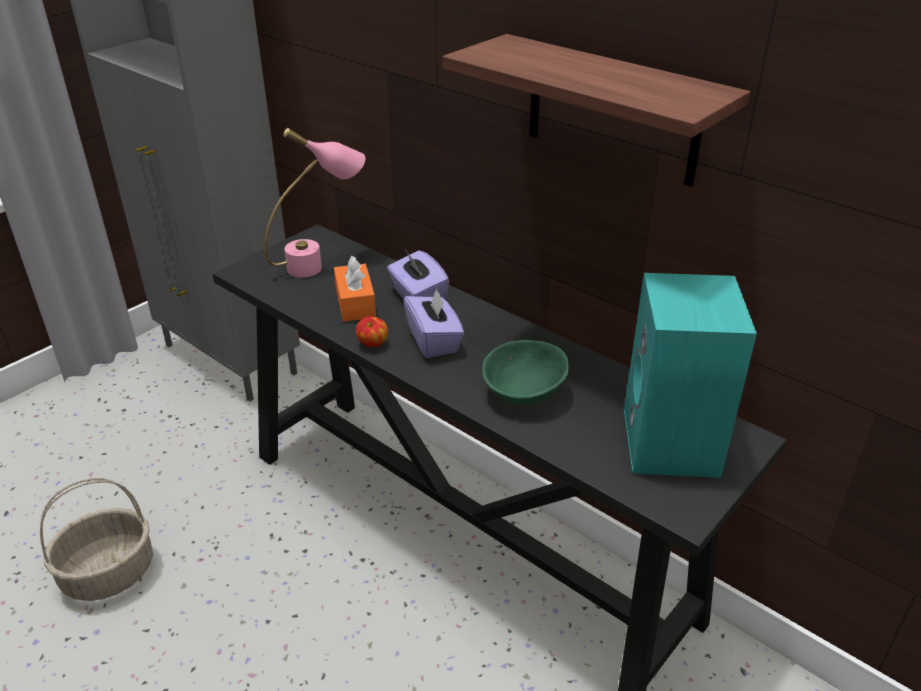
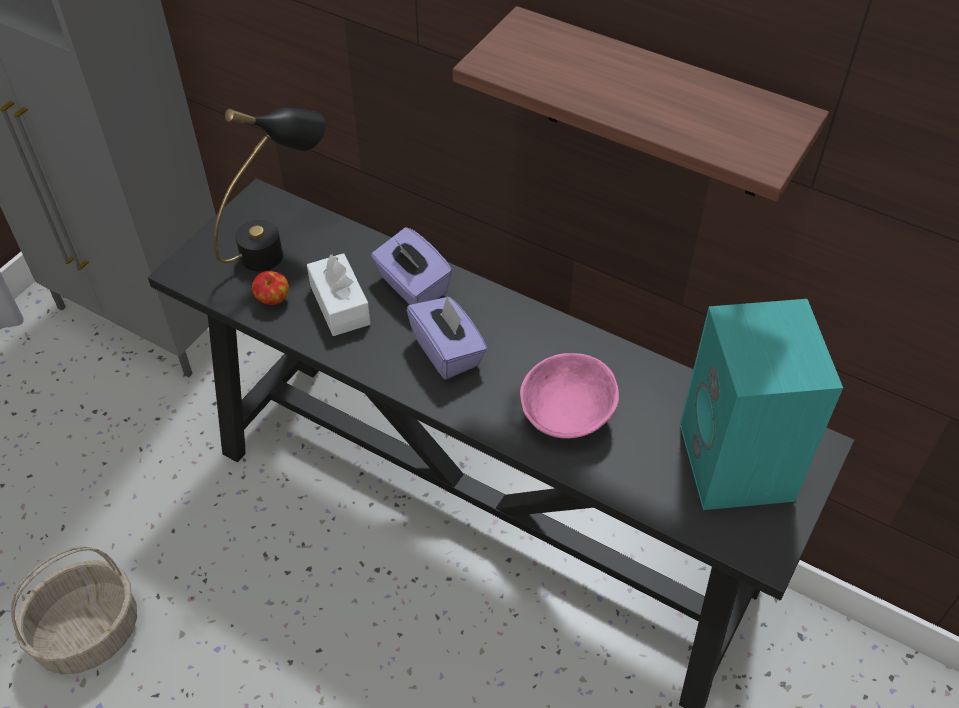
camera: 10 degrees left, 15 degrees up
pink table lamp [264,128,365,278] -> black table lamp [214,108,325,272]
orange tissue box [334,255,376,322] -> white tissue box [307,253,371,336]
apple [356,316,388,347] -> apple moved to [252,271,289,305]
green bowl [482,340,569,404] -> pink bowl [520,353,619,439]

